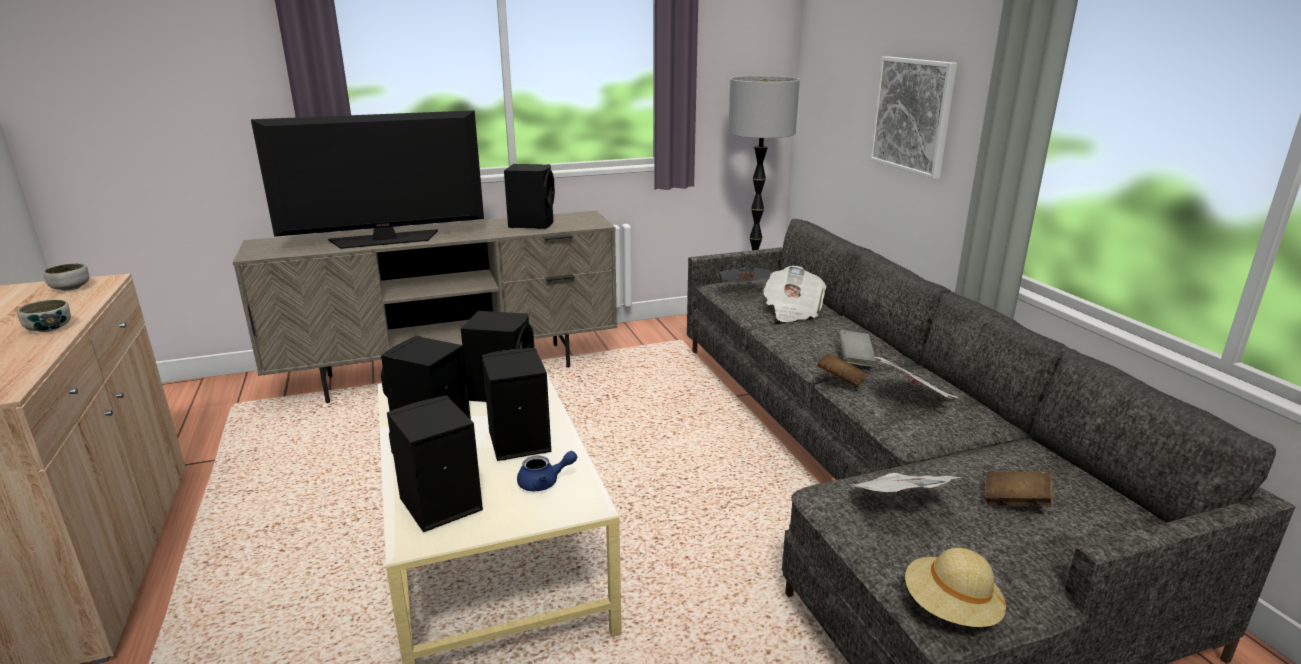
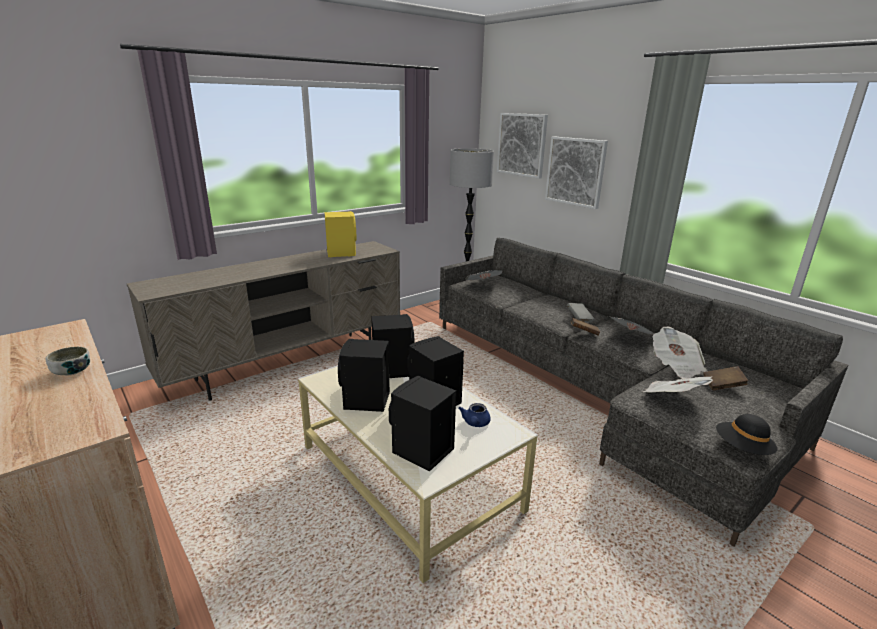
camera: 20 degrees left, 0 degrees up
bowl [43,263,89,291] -> none
television [251,110,484,249] -> none
black speaker [504,164,555,229] -> yellow speaker [325,211,356,257]
blue teapot [517,451,577,491] -> blue teapot turned 135 degrees clockwise [458,403,491,427]
newspaper [763,266,826,322] -> newspaper moved to [652,327,707,379]
beige hat [905,548,1006,627] -> black hat [716,414,777,455]
none -> picture [497,113,548,179]

